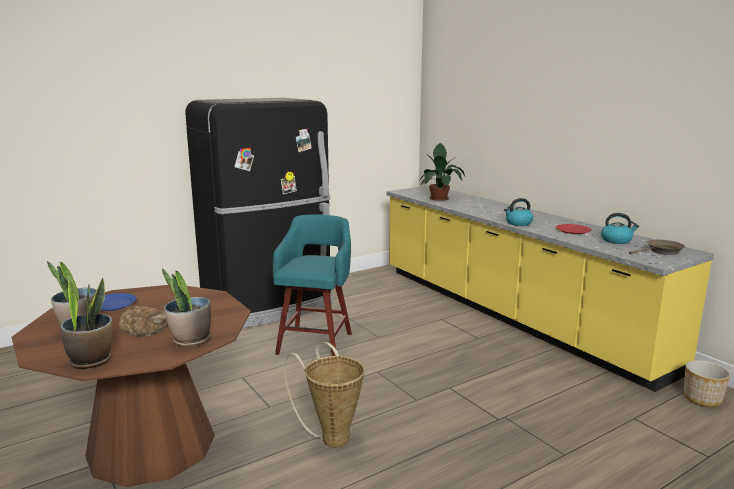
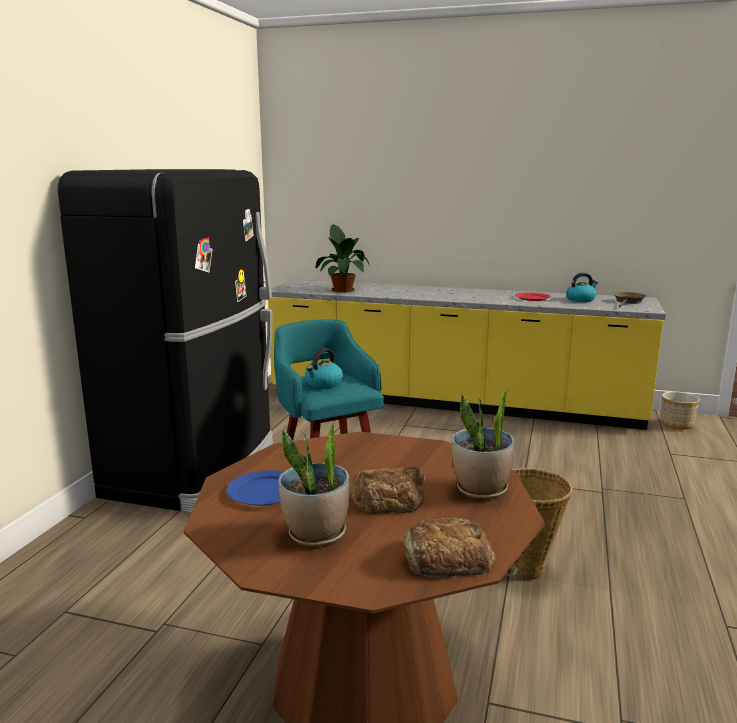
camera: 40 degrees left, 0 degrees up
potted plant [61,275,113,369] -> bread [403,518,495,577]
kettle [504,198,533,226] -> kettle moved to [305,348,343,388]

